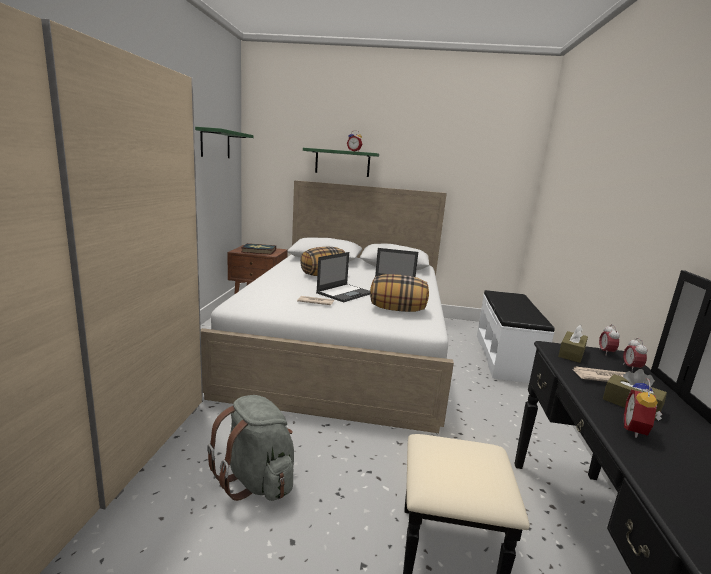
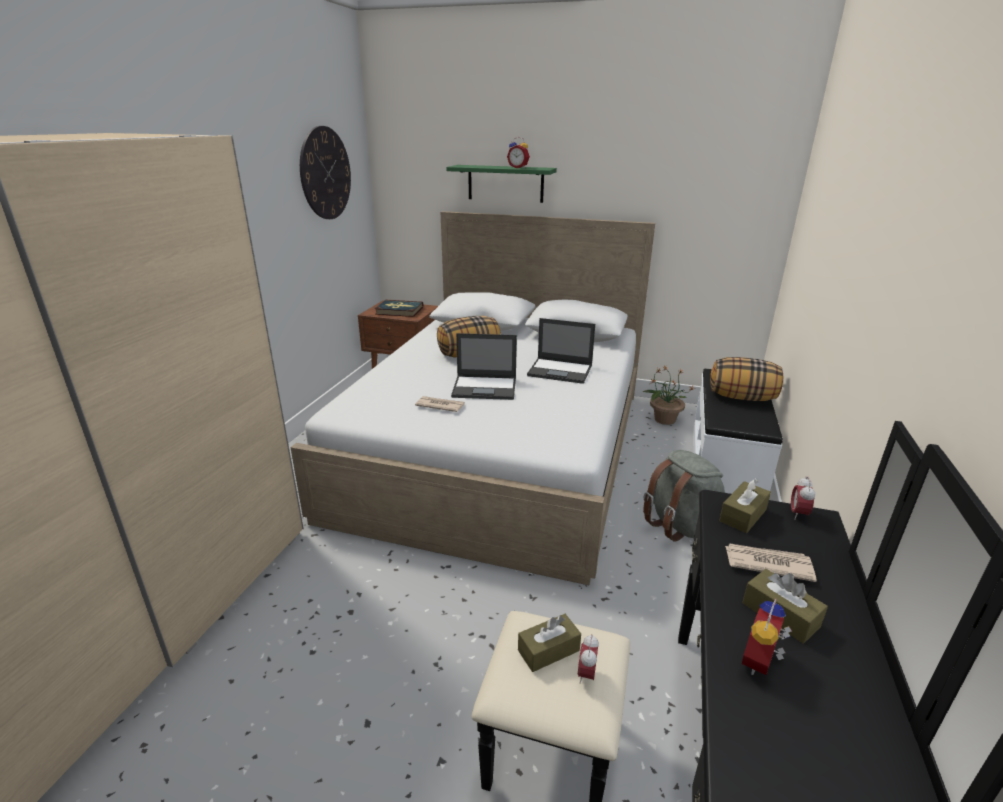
camera: 10 degrees right, 10 degrees up
green shelf [195,127,254,158] -> wall clock [300,126,351,219]
grey backpack [207,395,294,501] -> grey backpack moved to [643,450,725,541]
laptop [316,252,370,303] -> laptop turned 45 degrees clockwise [451,333,517,400]
pillow [370,274,429,312] -> pillow moved to [710,357,783,401]
alarm clock [623,338,647,372] -> alarm clock moved to [578,635,599,684]
none -> brown tissue box [518,614,581,672]
none -> potted plant [643,366,694,425]

